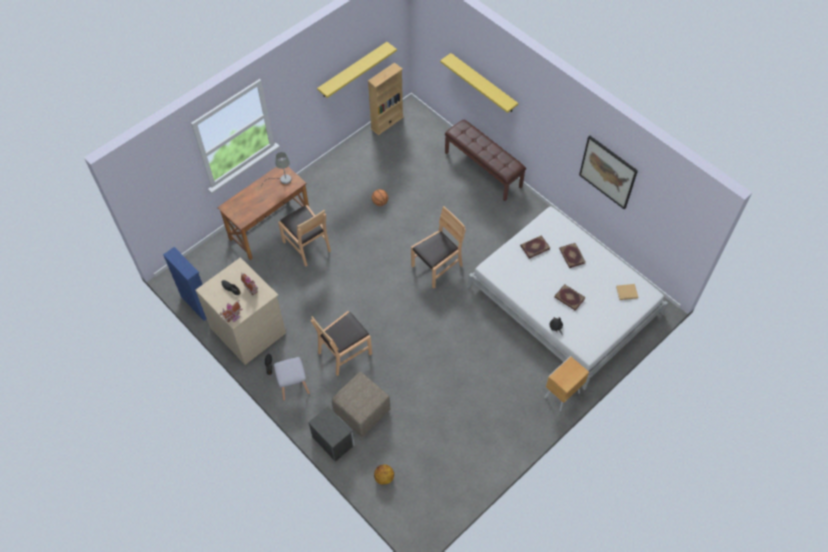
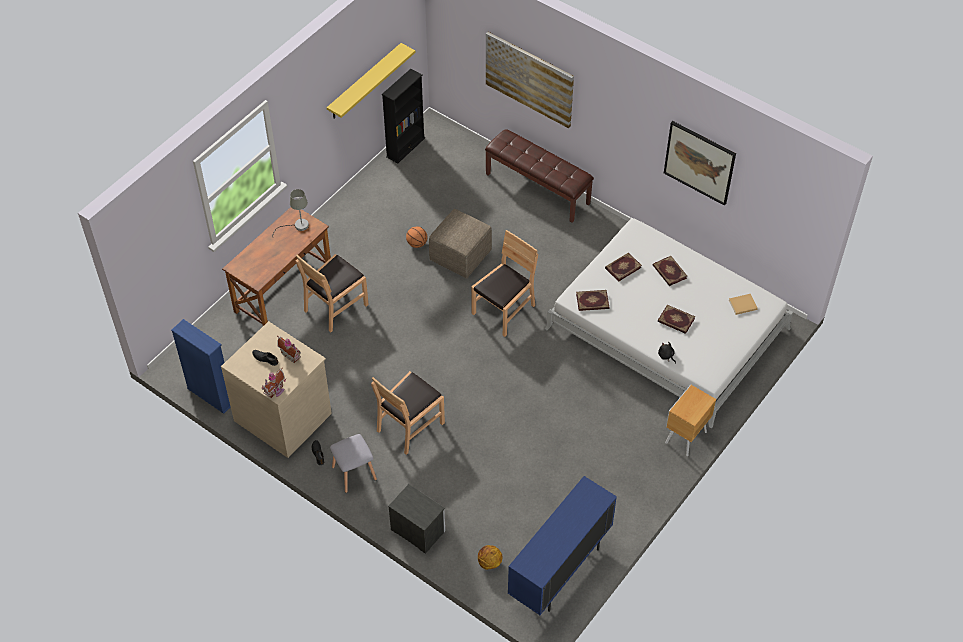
camera: 10 degrees left, 5 degrees down
brown chair [278,205,331,267] -> brown chair turned 90 degrees clockwise [296,254,369,332]
beige ottoman [332,372,390,437] -> beige ottoman moved to [429,209,492,279]
beige bookcase [368,62,404,135] -> black bookcase [382,69,425,163]
yellow shelf [440,53,518,113] -> picture [486,32,574,128]
none -> blue cabinet [508,476,617,615]
none -> book [576,290,609,311]

